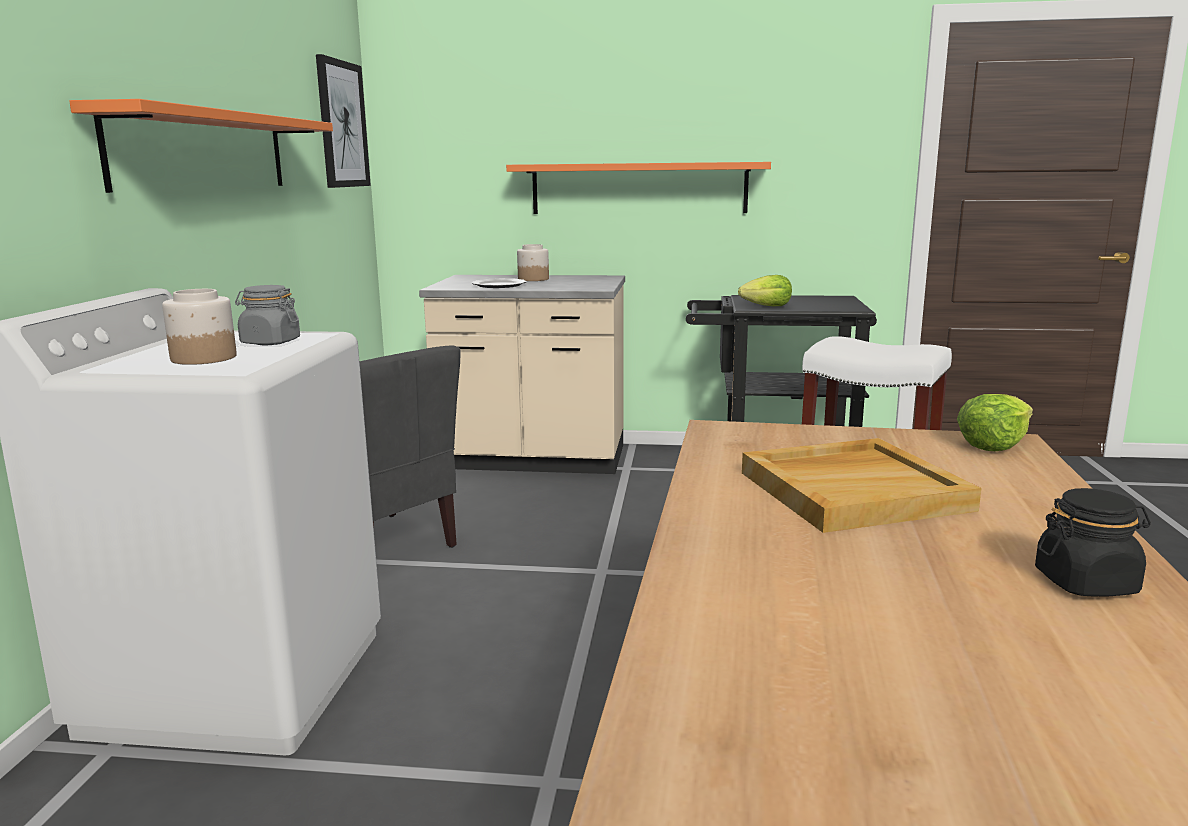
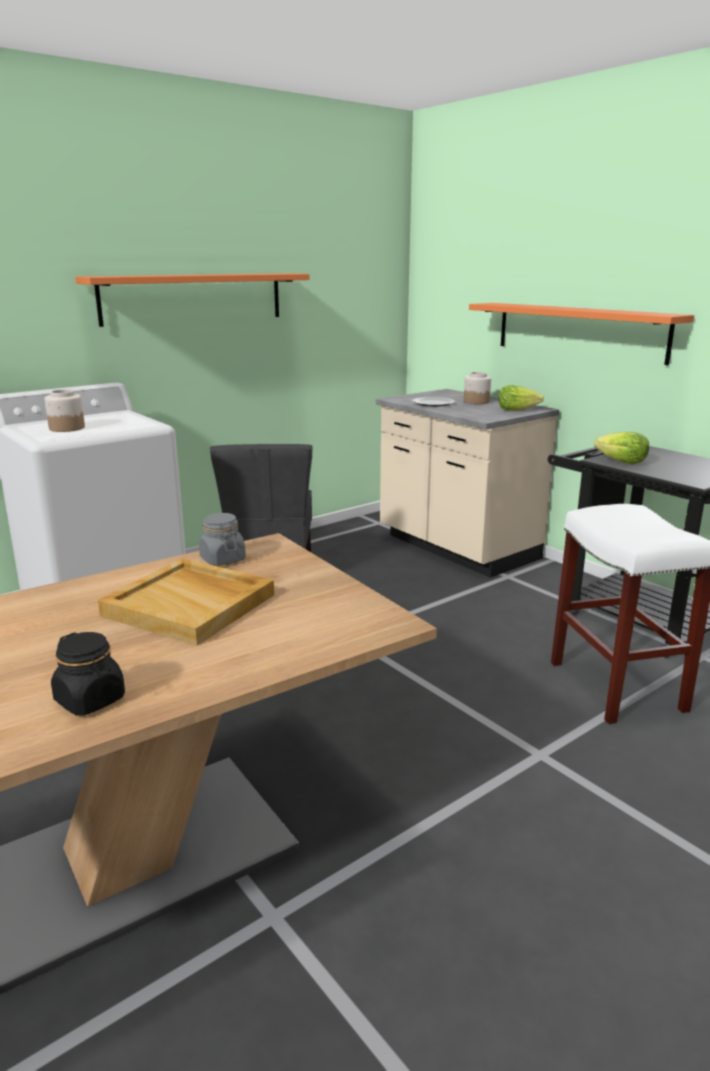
camera: 45 degrees right, 5 degrees up
grey jar [235,285,300,345] -> grey jar moved to [199,513,246,566]
picture [316,54,371,188] -> none
lettuce [957,394,1033,451] -> lettuce moved to [499,385,544,410]

